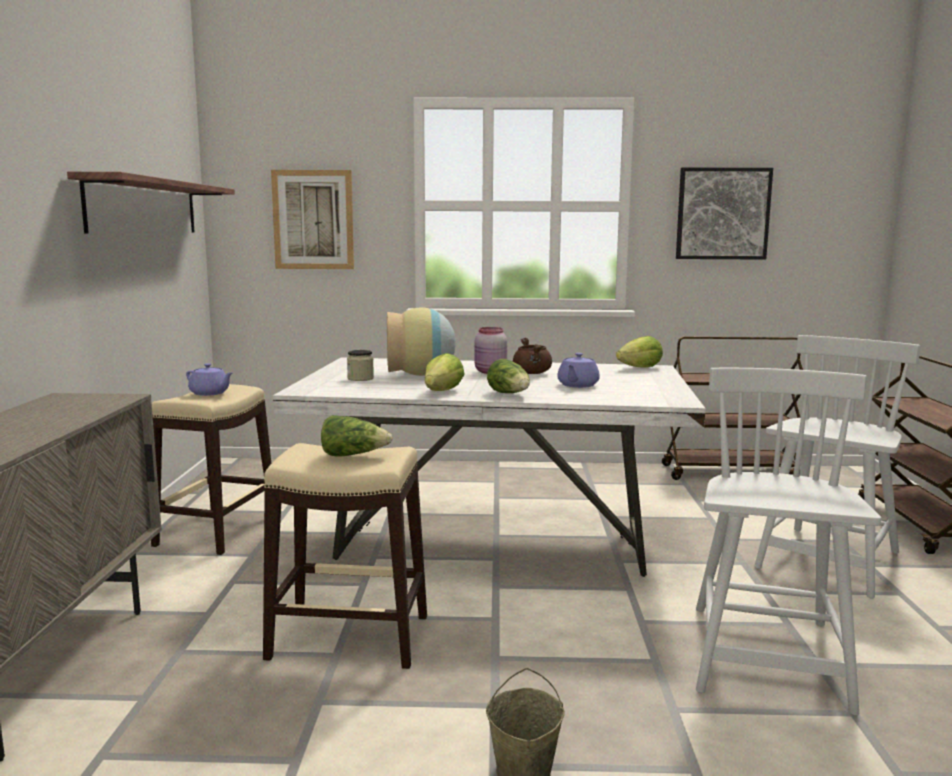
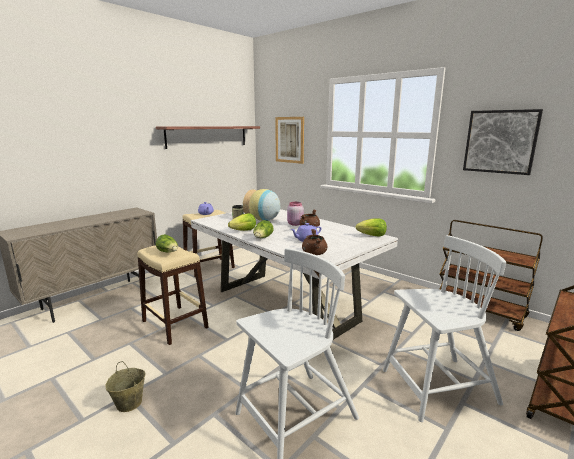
camera: 40 degrees right, 5 degrees up
none -> brown cooking pot [302,229,327,255]

